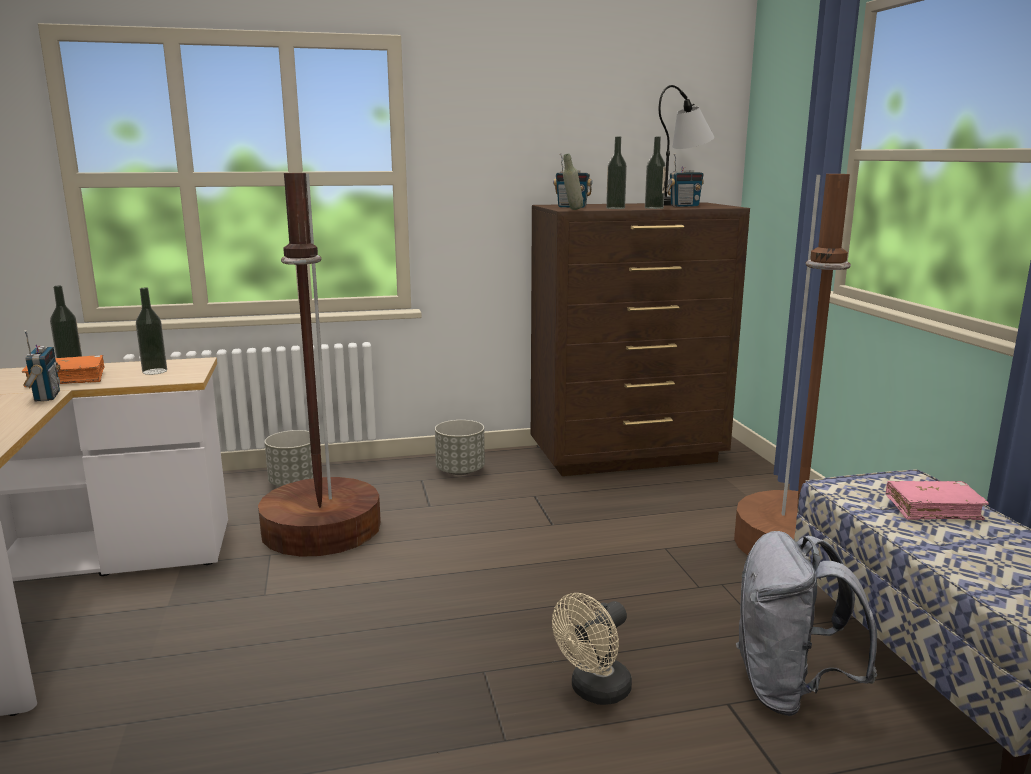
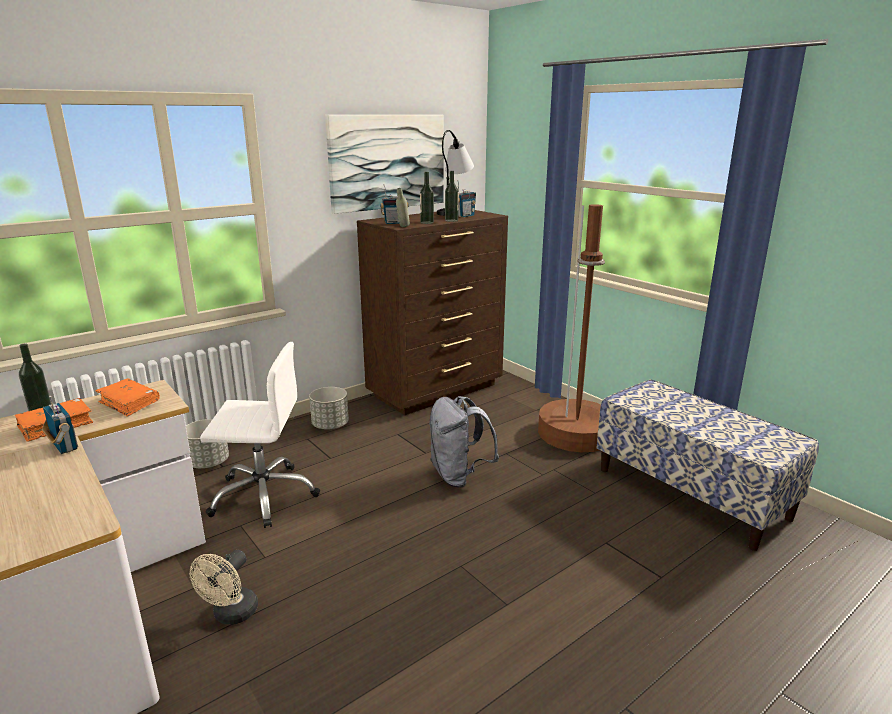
camera: 25 degrees left, 5 degrees up
bottle [136,288,167,375] -> orange book [95,379,160,417]
brown floor lamp [258,173,381,557] -> white office chair [200,342,320,528]
beige fan [552,593,632,705] -> beige fan moved to [189,550,258,625]
grey backpack [736,531,877,716] -> grey backpack moved to [429,396,499,488]
pink book [886,481,989,520] -> none
none -> picture [325,115,444,214]

